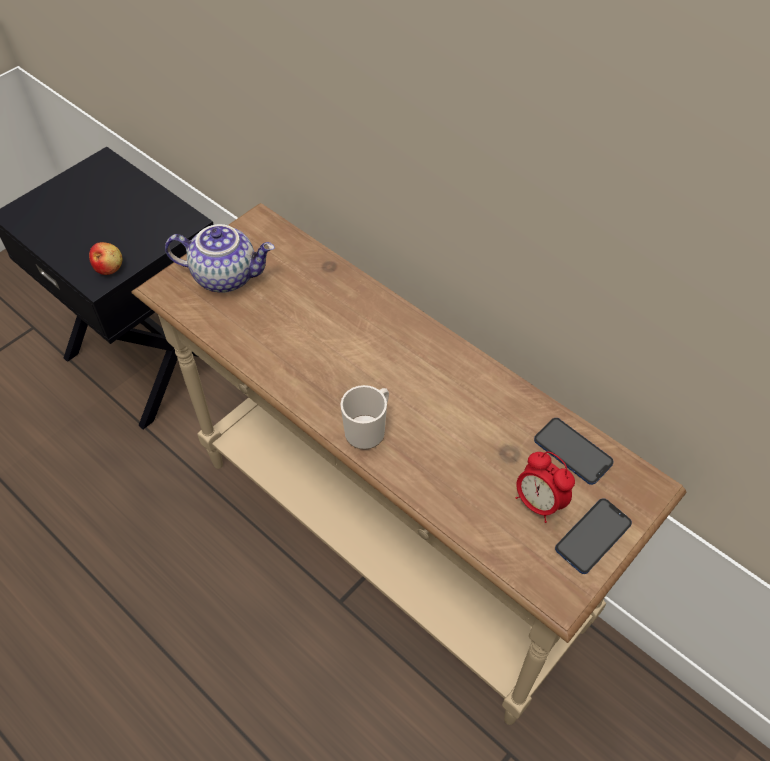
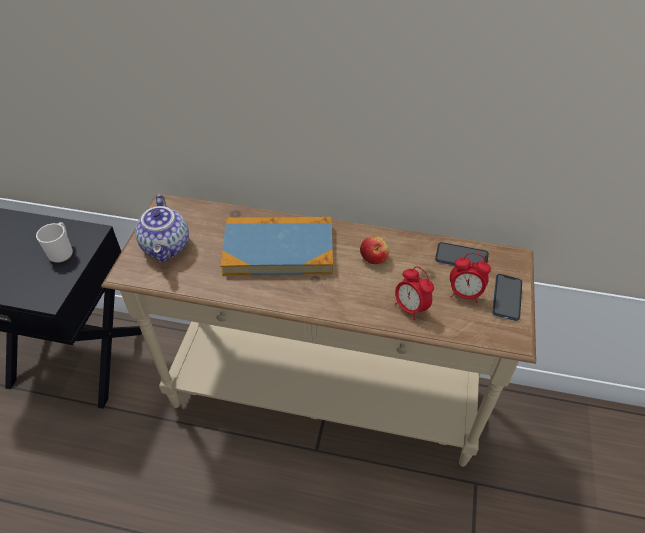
camera: 30 degrees left, 5 degrees down
apple [89,242,122,275] -> apple moved to [360,236,390,264]
teapot [165,224,275,293] -> teapot turned 105 degrees clockwise [135,194,189,262]
mug [340,385,389,450] -> mug moved to [36,222,73,263]
none -> book [220,217,333,275]
none -> alarm clock [395,266,434,320]

